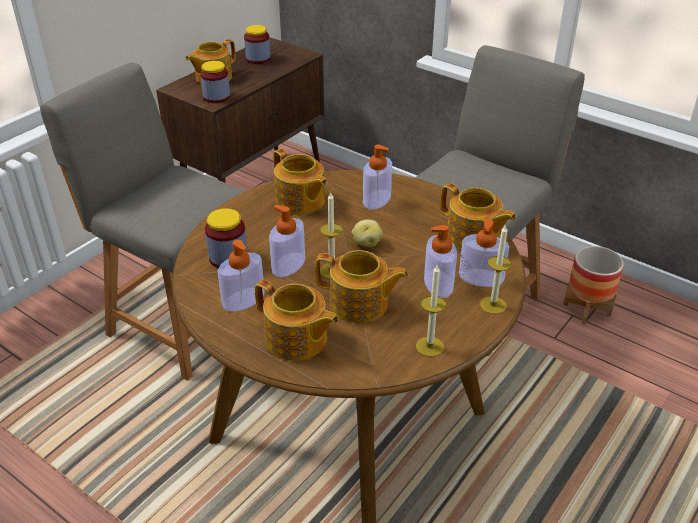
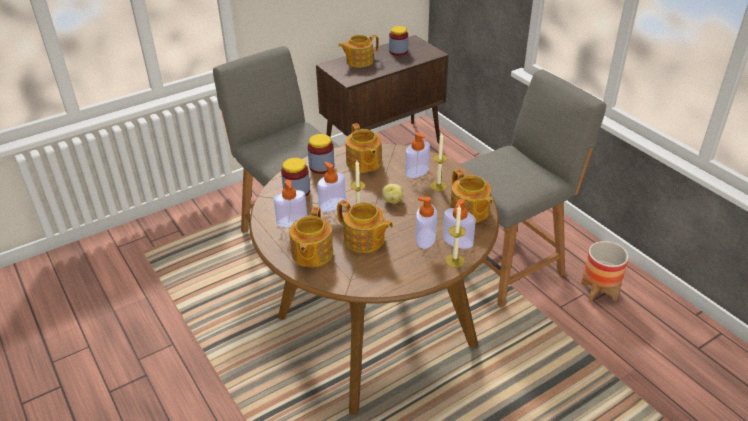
camera: 20 degrees right, 0 degrees up
jar [200,61,230,103] -> jar moved to [308,134,334,174]
teapot [255,280,339,361] -> teapot turned 45 degrees clockwise [289,207,333,267]
candle [416,265,446,357] -> candle moved to [430,132,448,191]

